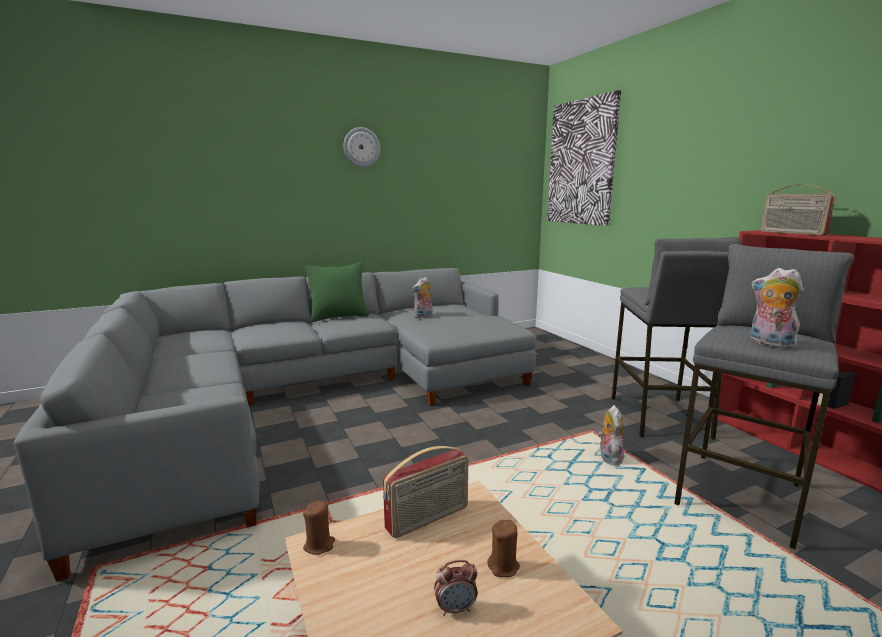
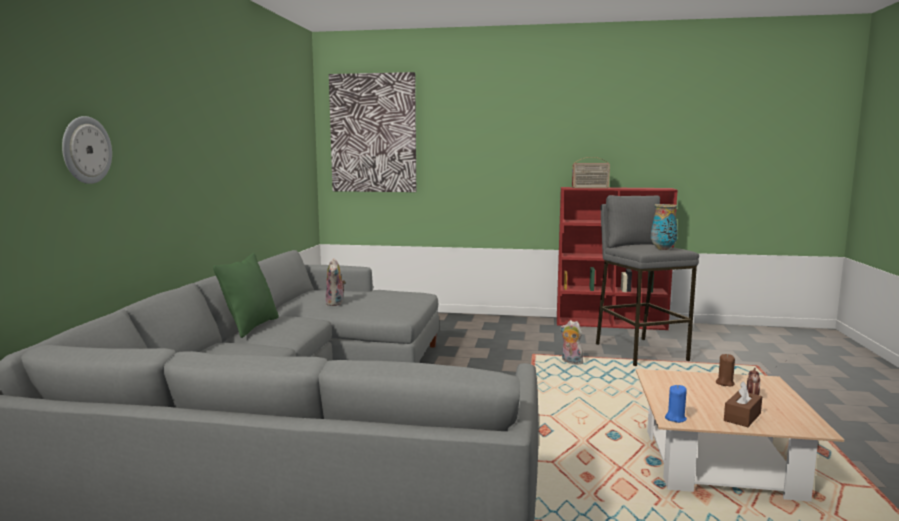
camera: 55 degrees left, 5 degrees down
brown candle [303,501,335,555] -> blue candle [665,385,687,423]
wall clock [343,127,380,167] -> wall clock moved to [62,116,112,184]
radio [383,446,468,538] -> none
grey stool [612,237,742,439] -> none
plush toy [751,268,804,349] -> vase [651,204,678,250]
none -> brown tissue box [724,381,762,427]

